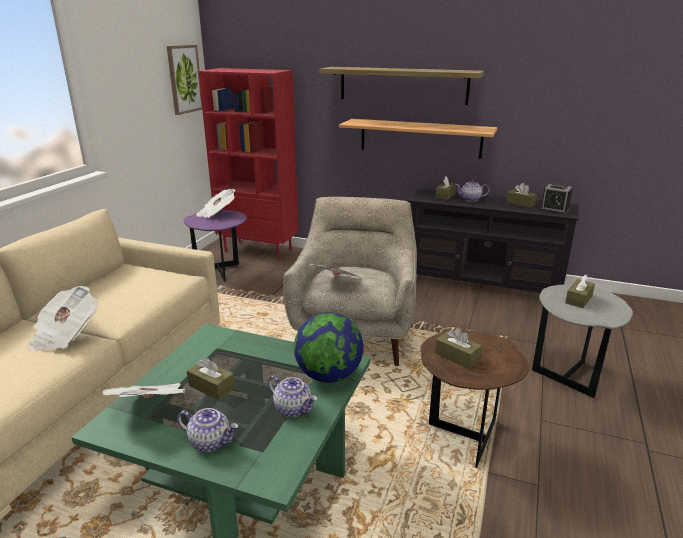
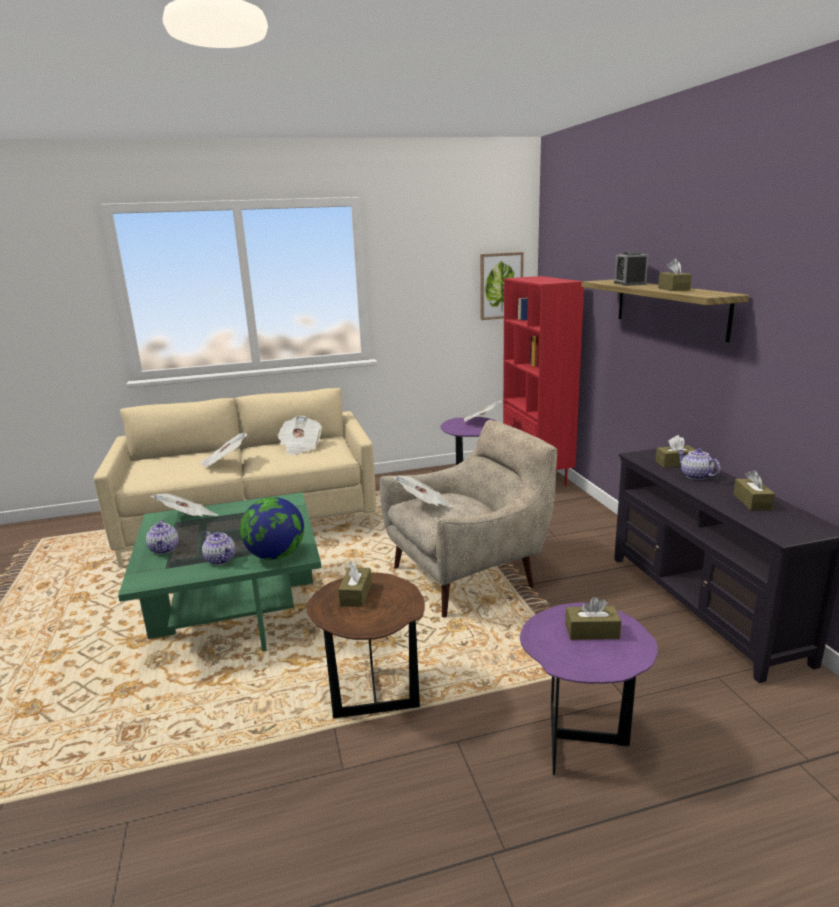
camera: 55 degrees right, 5 degrees down
brown tissue box [187,357,235,400] -> brown tissue box moved to [658,258,692,291]
teapot [268,376,317,417] -> teapot turned 45 degrees counterclockwise [202,531,235,565]
shelf [339,119,497,159] -> none
grey side table [532,284,633,398] -> purple side table [520,602,658,775]
alarm clock [539,184,573,215] -> alarm clock moved to [614,251,648,286]
none -> newspaper [278,416,322,455]

